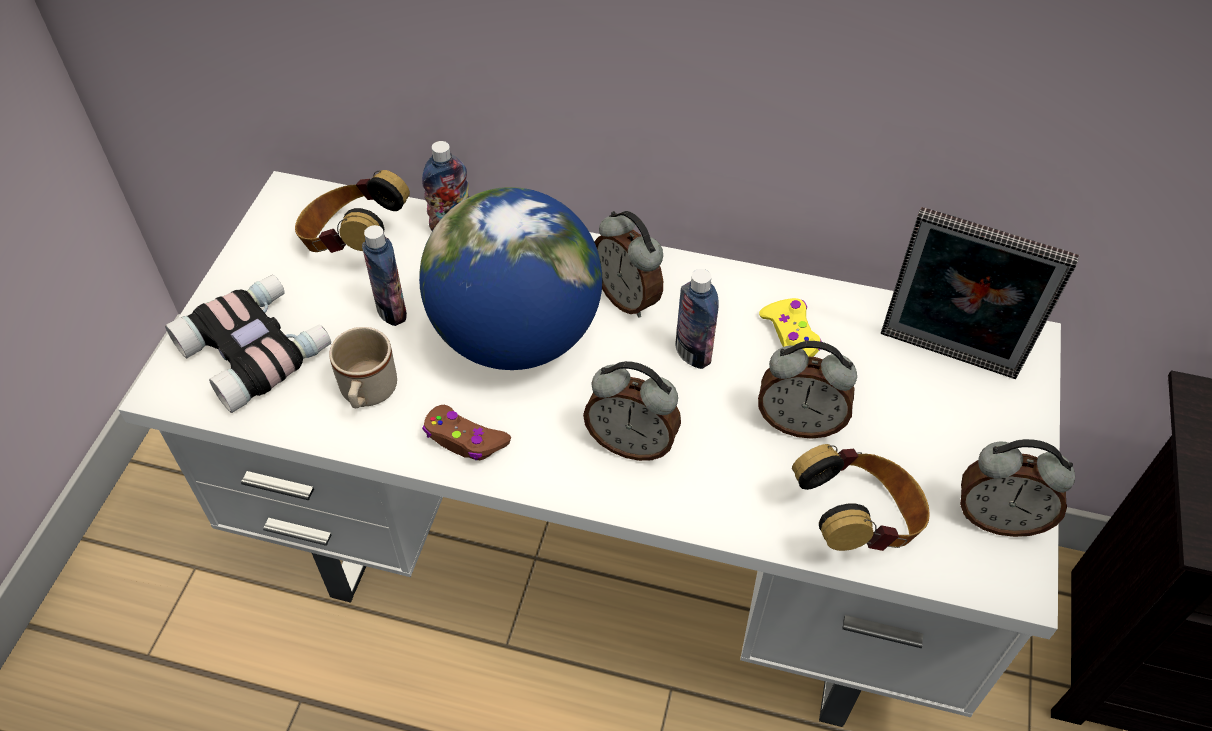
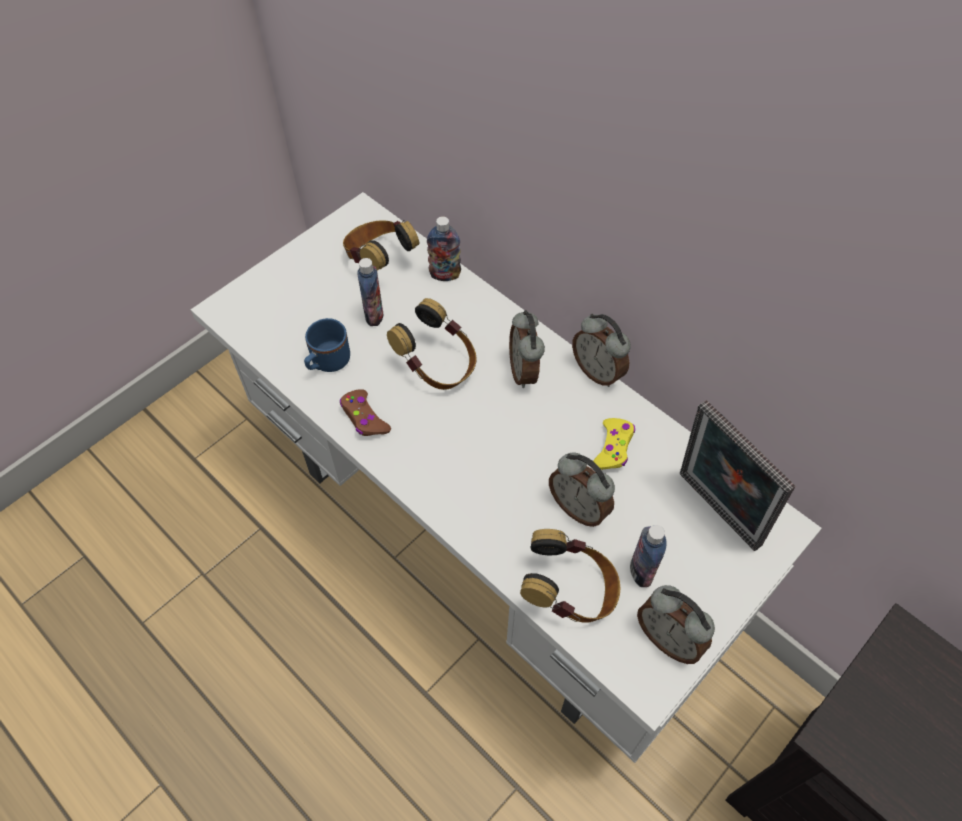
camera: 30 degrees right, 5 degrees up
binoculars [165,275,331,413] -> none
beige mug [329,327,397,408] -> blue mug [304,318,350,372]
globe [419,187,602,370] -> headphones [387,298,476,390]
alarm clock [583,361,681,461] -> alarm clock moved to [572,314,631,387]
bottle [675,269,719,369] -> bottle moved to [630,525,667,587]

